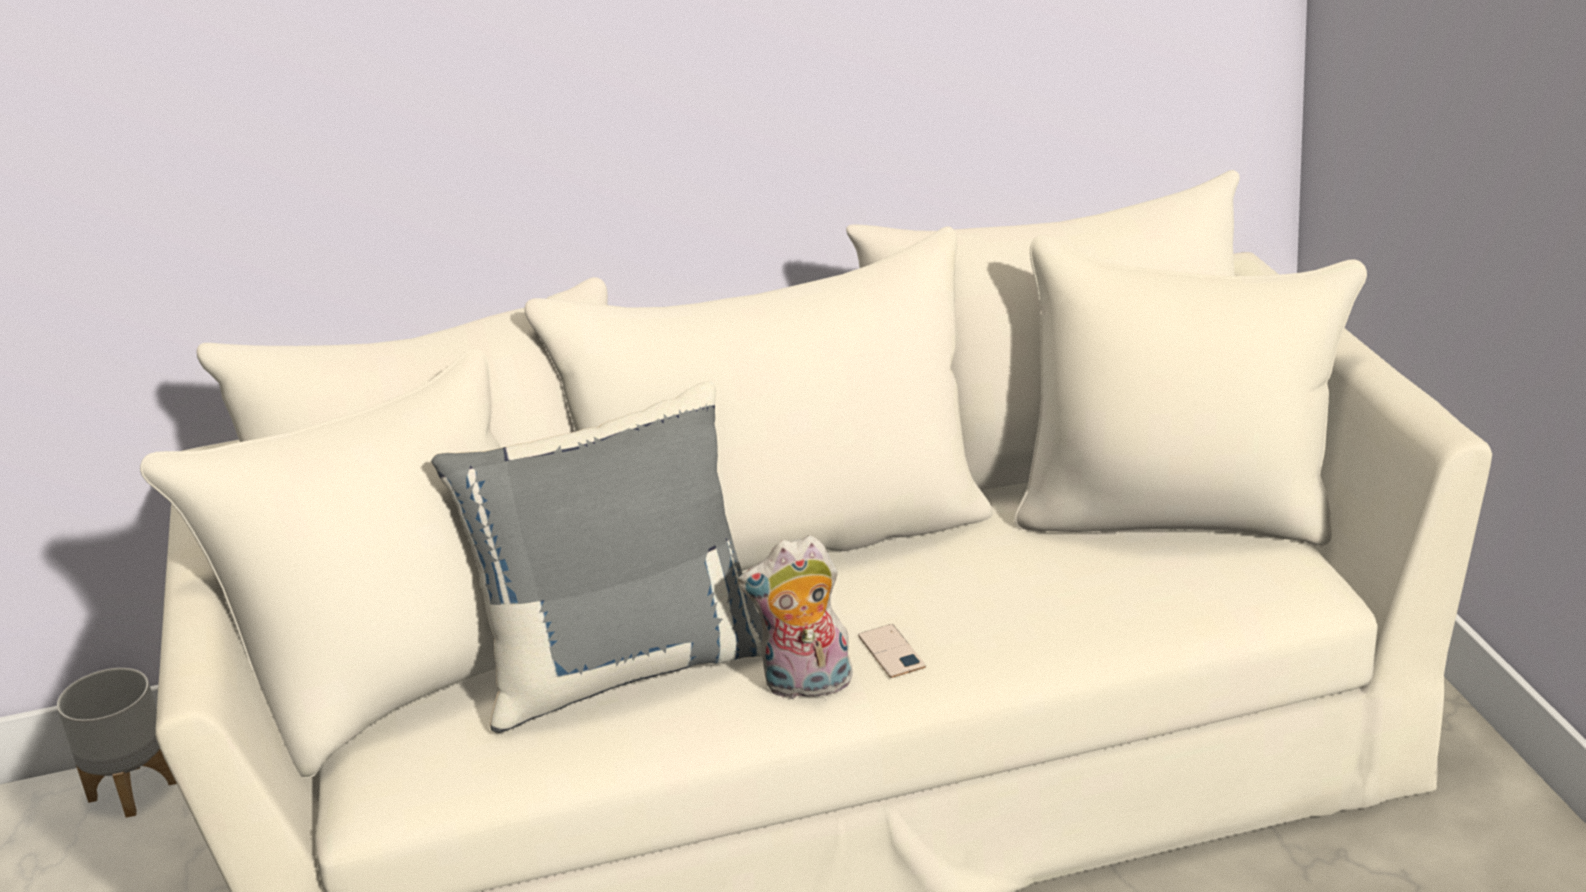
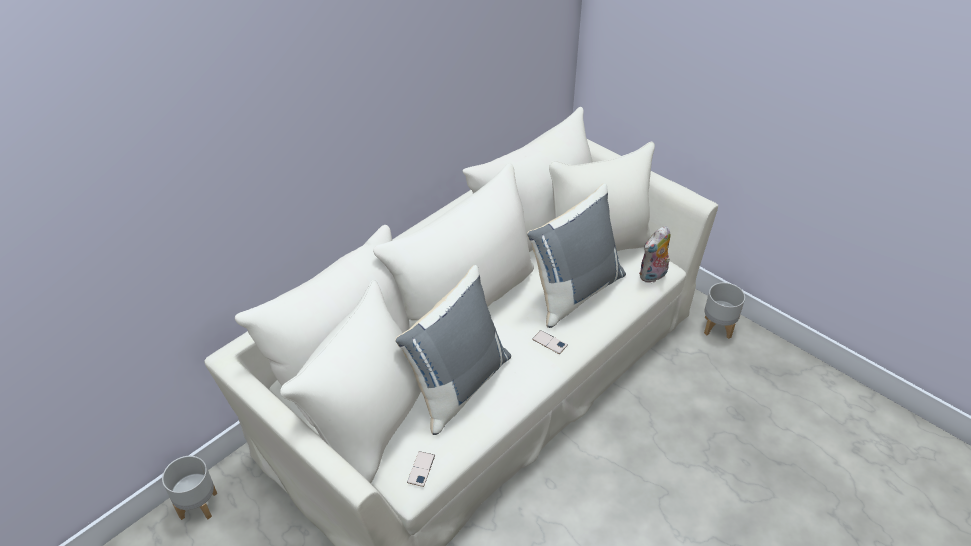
camera: 35 degrees left, 15 degrees up
plush toy [738,535,853,701] -> plush toy moved to [639,226,673,283]
none -> phone [407,451,435,487]
none -> grey pillow [527,183,626,328]
none -> grey planter [704,282,745,339]

